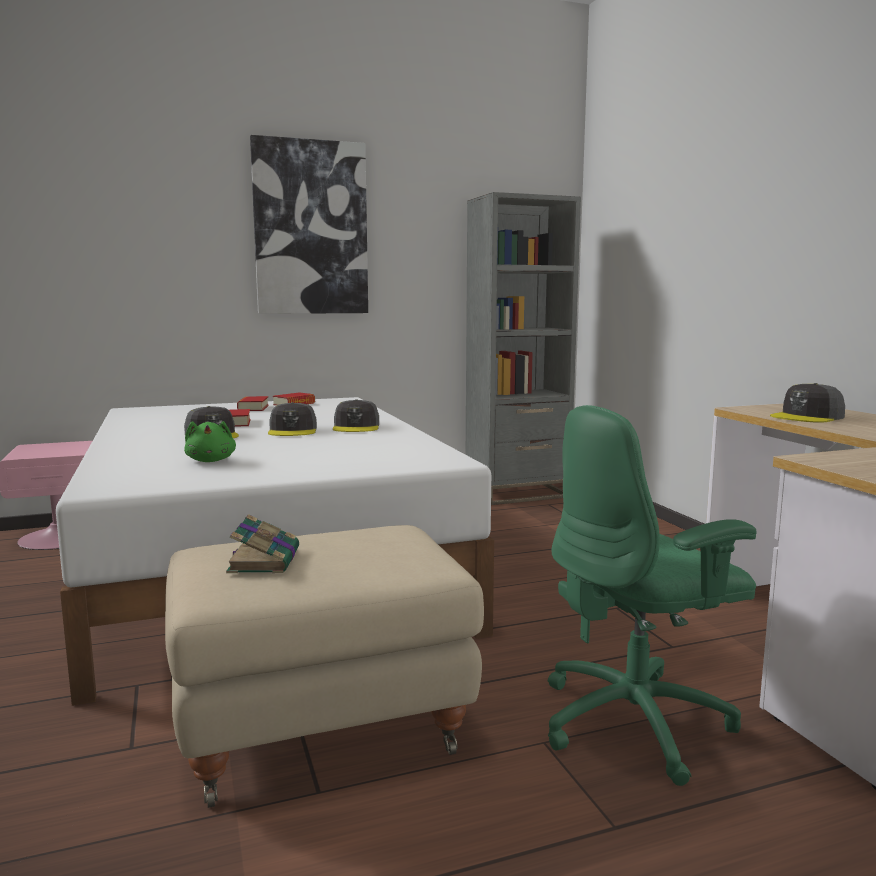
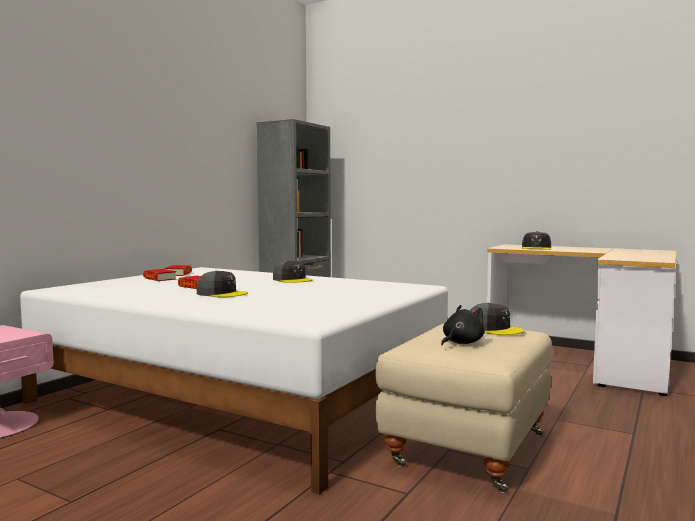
camera: 40 degrees left, 5 degrees down
green plush toy [184,421,236,462] -> none
book [226,514,299,573] -> black plush toy [441,305,485,345]
picture [250,135,368,314] -> none
grey cap [268,402,317,436] -> grey cap moved to [470,303,525,335]
green office chair [548,405,756,786] -> none

